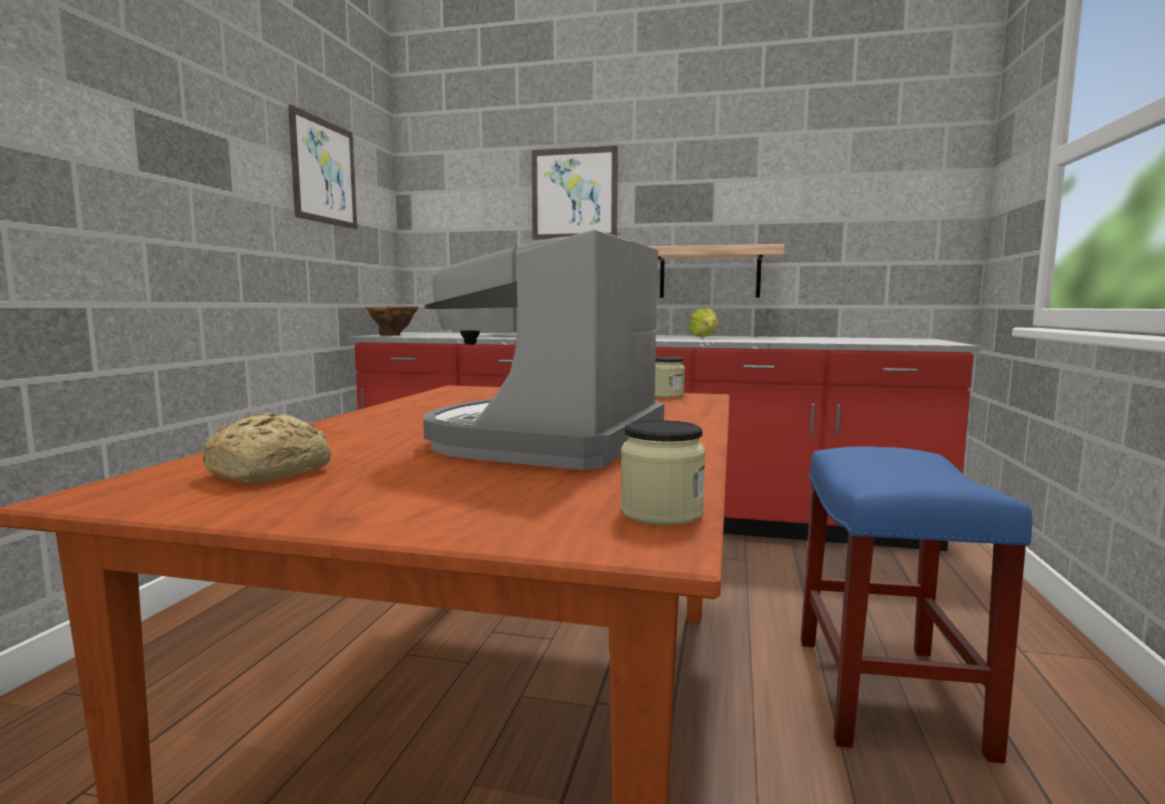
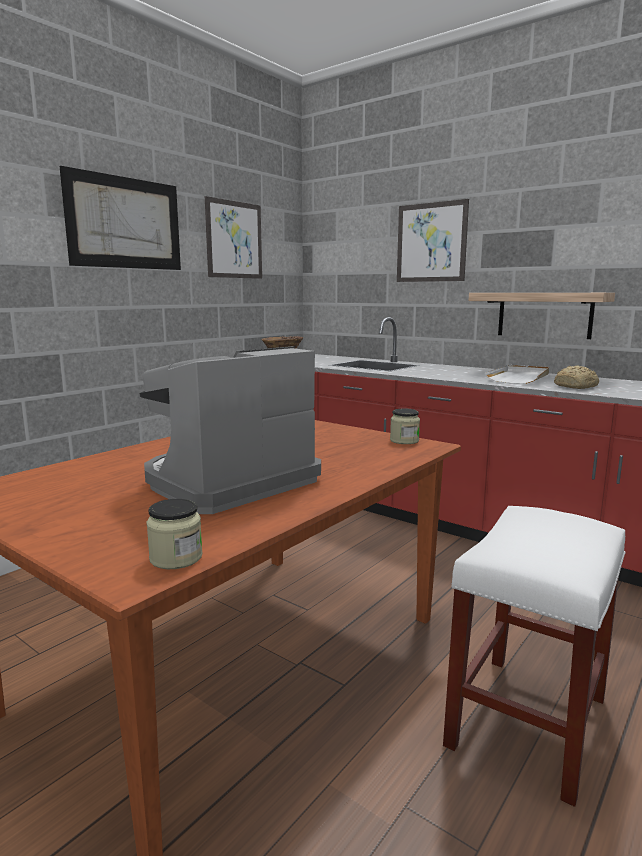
camera: 25 degrees right, 5 degrees up
bread [202,413,331,483] -> bread moved to [554,365,599,389]
lettuce [689,307,719,337] -> white tray [485,365,549,384]
blue stool [801,446,1032,763] -> white stool [443,506,626,807]
none -> picture [60,166,181,270]

